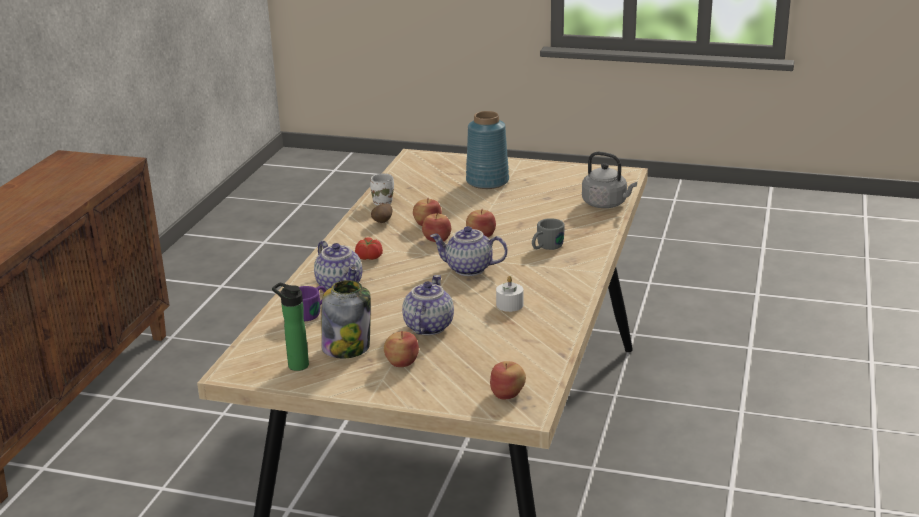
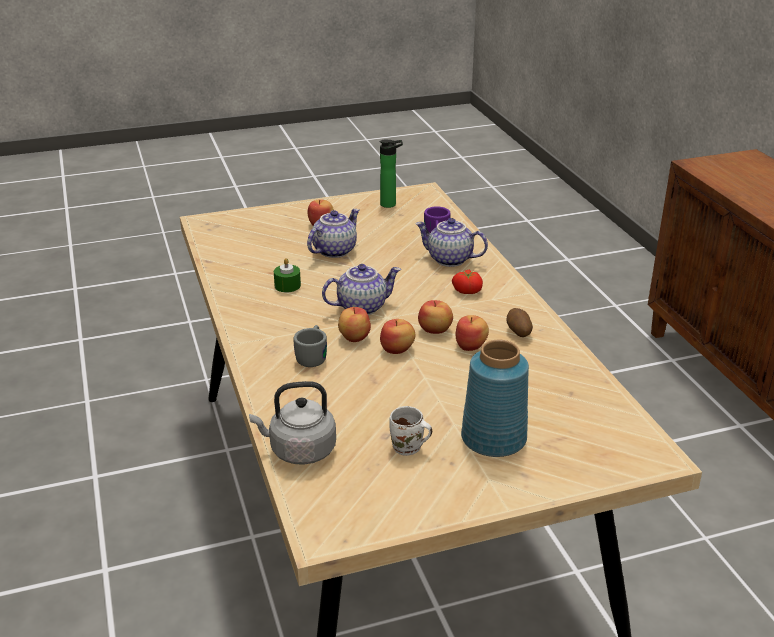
camera: 145 degrees right, 5 degrees up
jar [321,280,371,359] -> none
white mug [370,174,394,205] -> white mug moved to [389,406,432,456]
teapot [402,275,454,335] -> teapot turned 120 degrees counterclockwise [307,209,359,258]
apple [490,361,526,399] -> apple moved to [338,307,371,342]
white candle [496,276,523,312] -> green candle [274,258,301,292]

